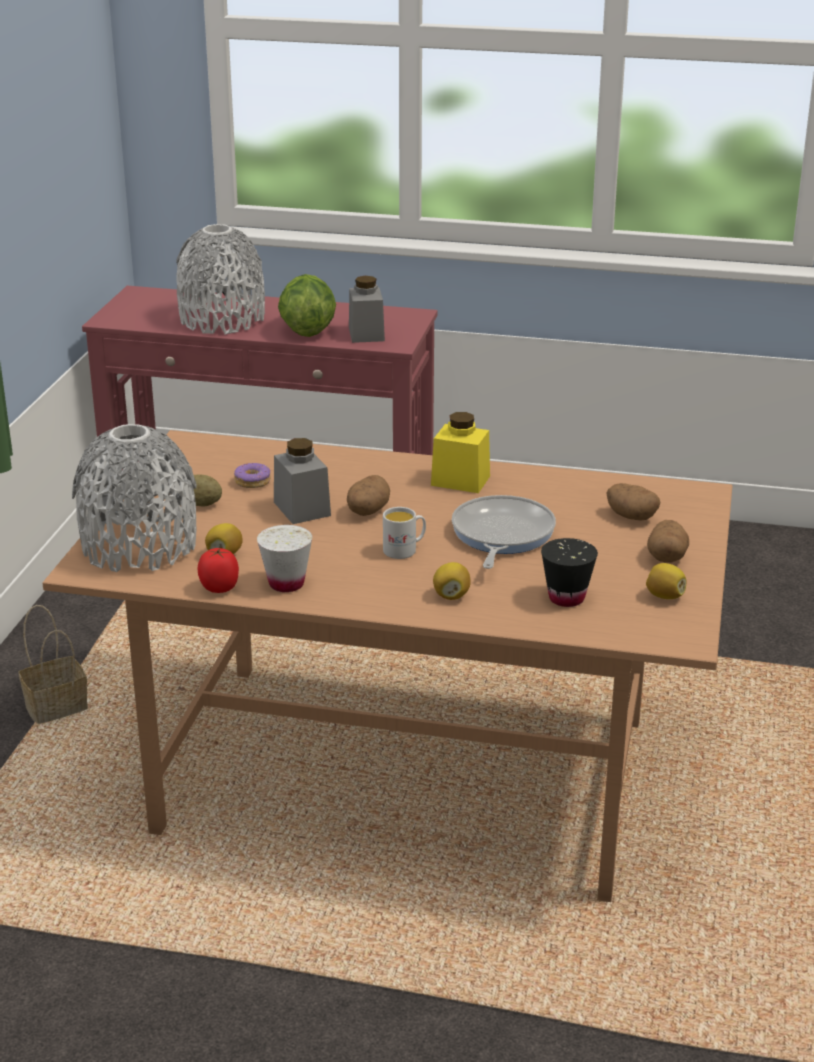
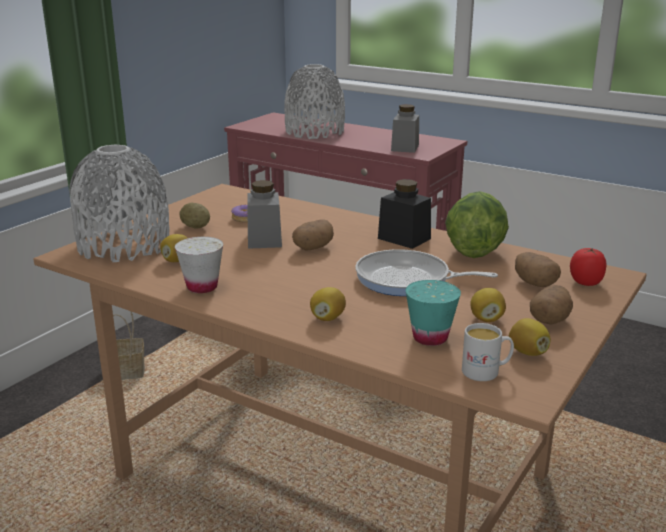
camera: 20 degrees right, 5 degrees down
tomato [198,548,239,593] -> tomato moved to [570,248,606,286]
lettuce [278,274,336,337] -> lettuce moved to [445,191,509,258]
white mug [383,507,426,559] -> white mug moved to [462,323,514,381]
yellow jar [431,412,490,493] -> black jar [378,179,431,249]
frying pan [452,495,556,569] -> frying pan turned 105 degrees counterclockwise [355,249,498,296]
black cup [541,538,598,607] -> turquoise cup [406,280,461,346]
none -> lemon [470,288,506,322]

